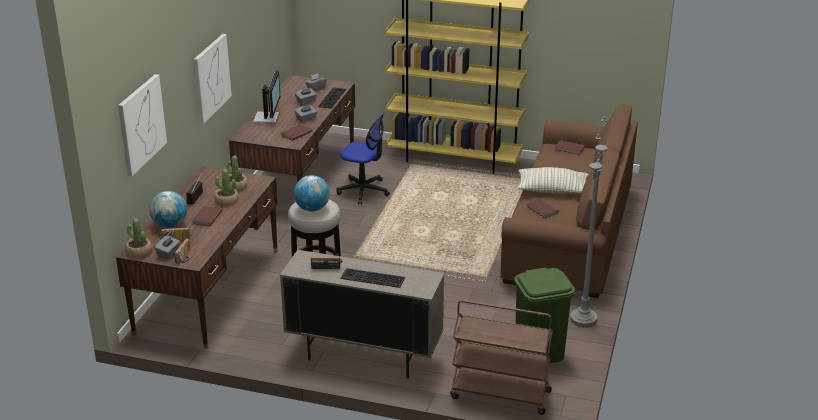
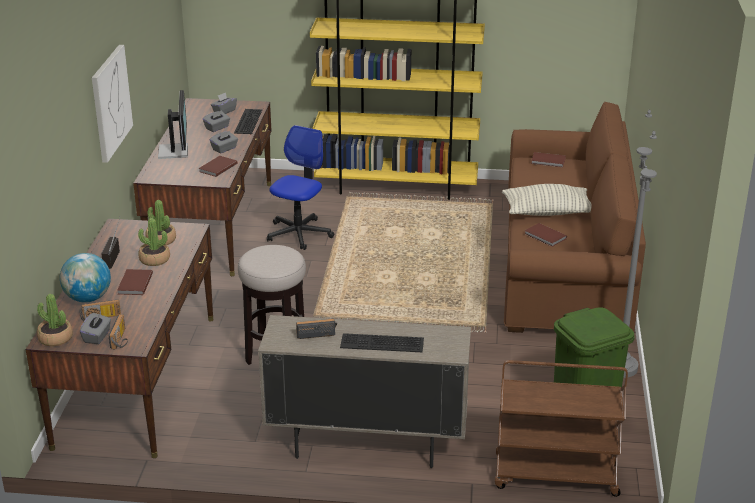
camera: 10 degrees left, 0 degrees up
picture [118,74,167,176] -> none
globe [294,175,330,211] -> none
office chair [336,112,390,205] -> office chair turned 75 degrees counterclockwise [267,125,334,250]

